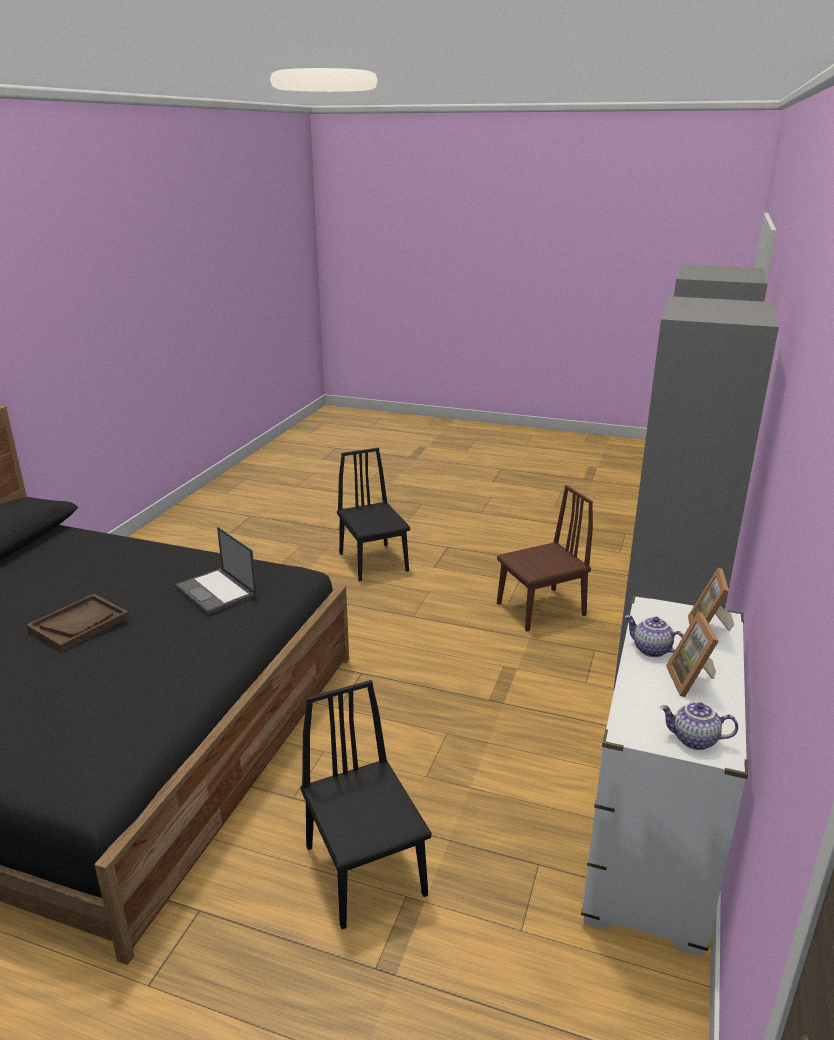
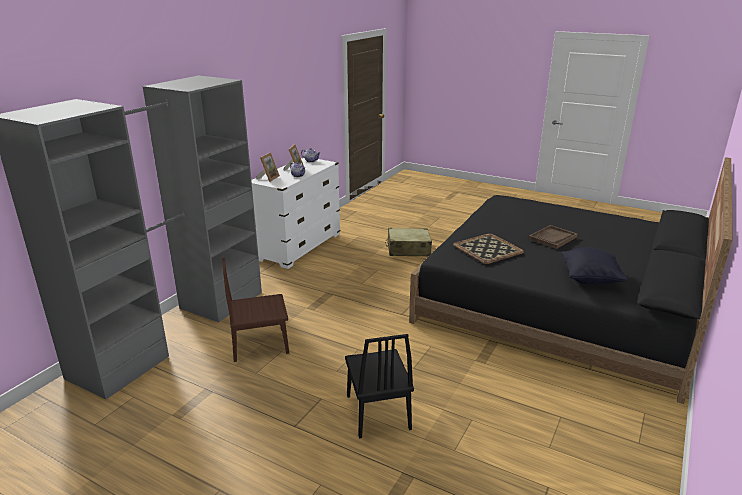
camera: 170 degrees left, 0 degrees up
laptop [175,527,257,614] -> tray [453,234,524,264]
black chair [300,680,431,929] -> beige suitcase [385,228,432,256]
none -> black pillow [561,247,628,284]

